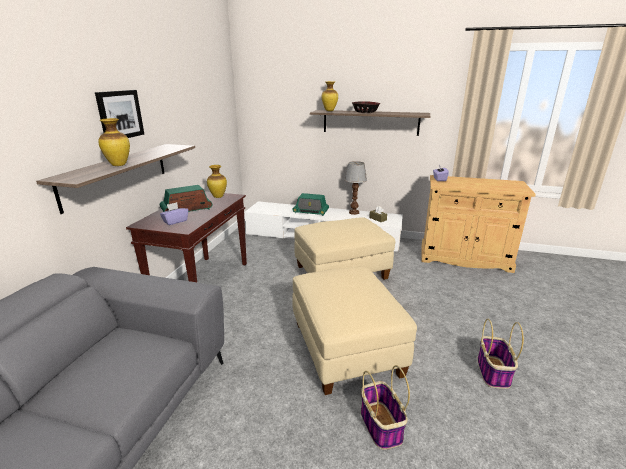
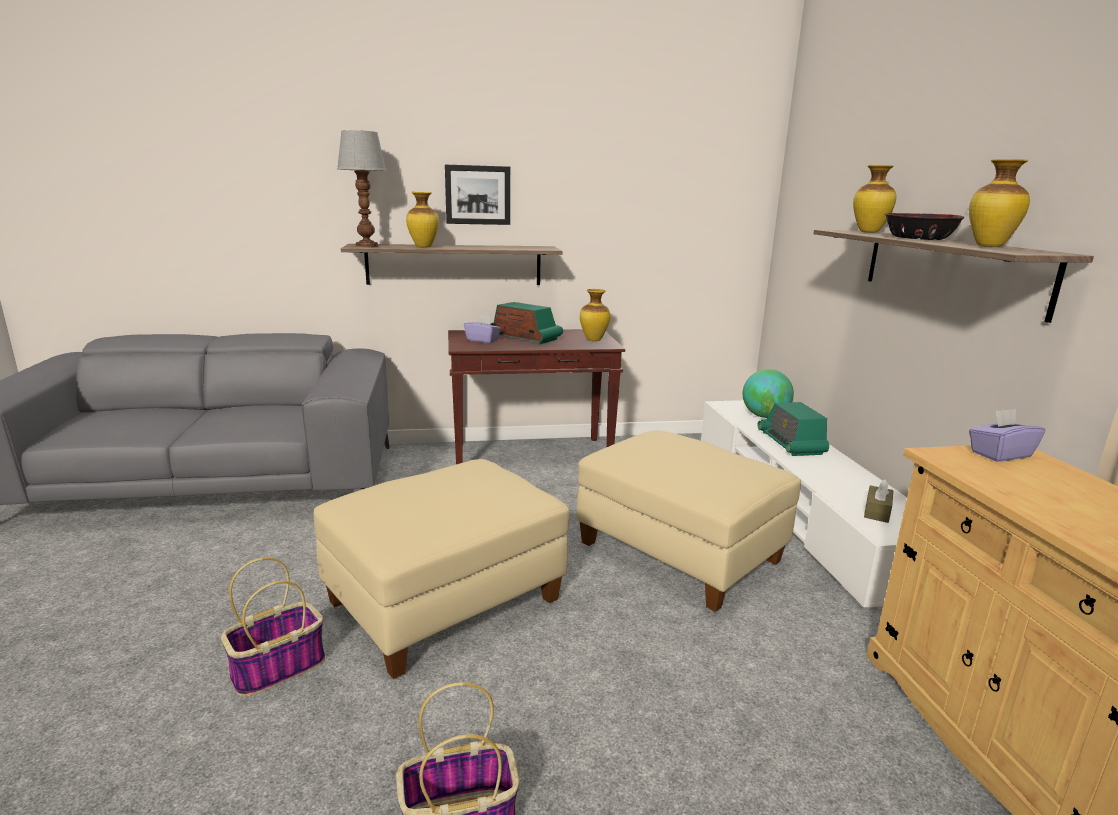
camera: 65 degrees right, 5 degrees down
table lamp [344,161,367,215] -> table lamp moved to [337,130,387,248]
none -> globe [743,369,794,418]
none -> vase [969,159,1030,247]

